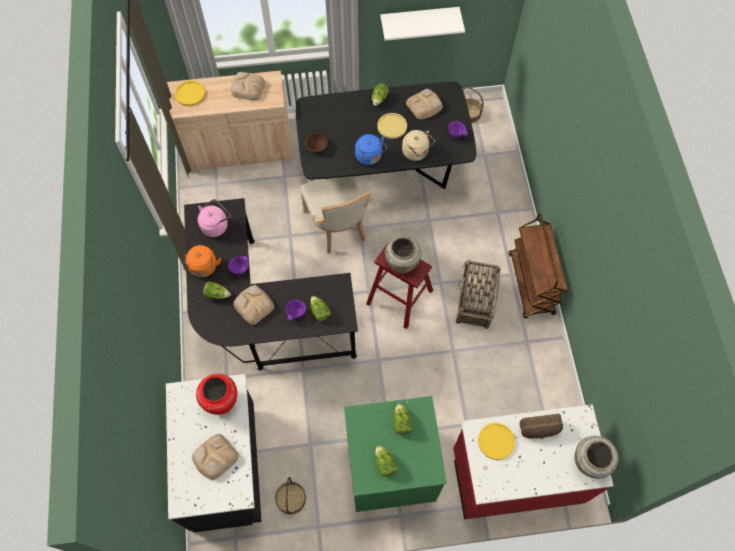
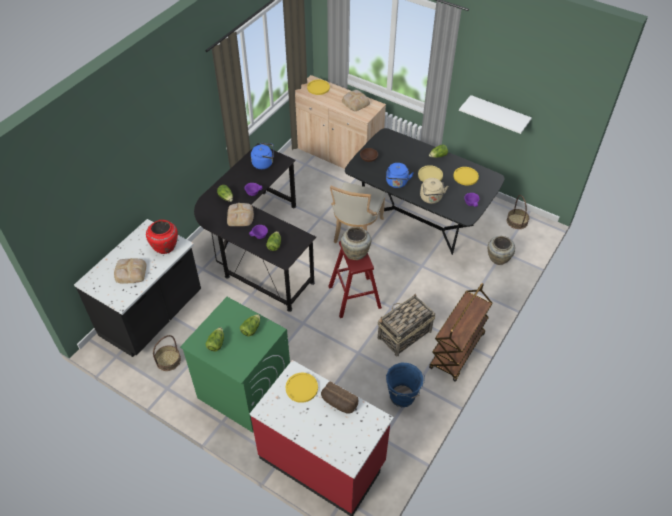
camera: 40 degrees right, 15 degrees down
orange kettle [183,245,221,277] -> none
pink kettle [198,199,231,237] -> blue kettle [251,143,274,169]
bread [406,89,443,119] -> yellow plate [453,167,479,185]
beige vase [575,436,618,479] -> beige vase moved to [488,236,515,265]
none -> blue bucket [386,363,425,407]

